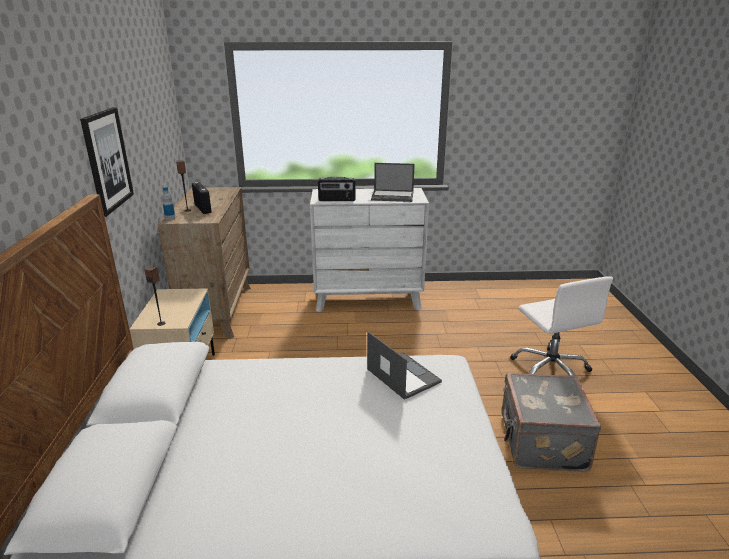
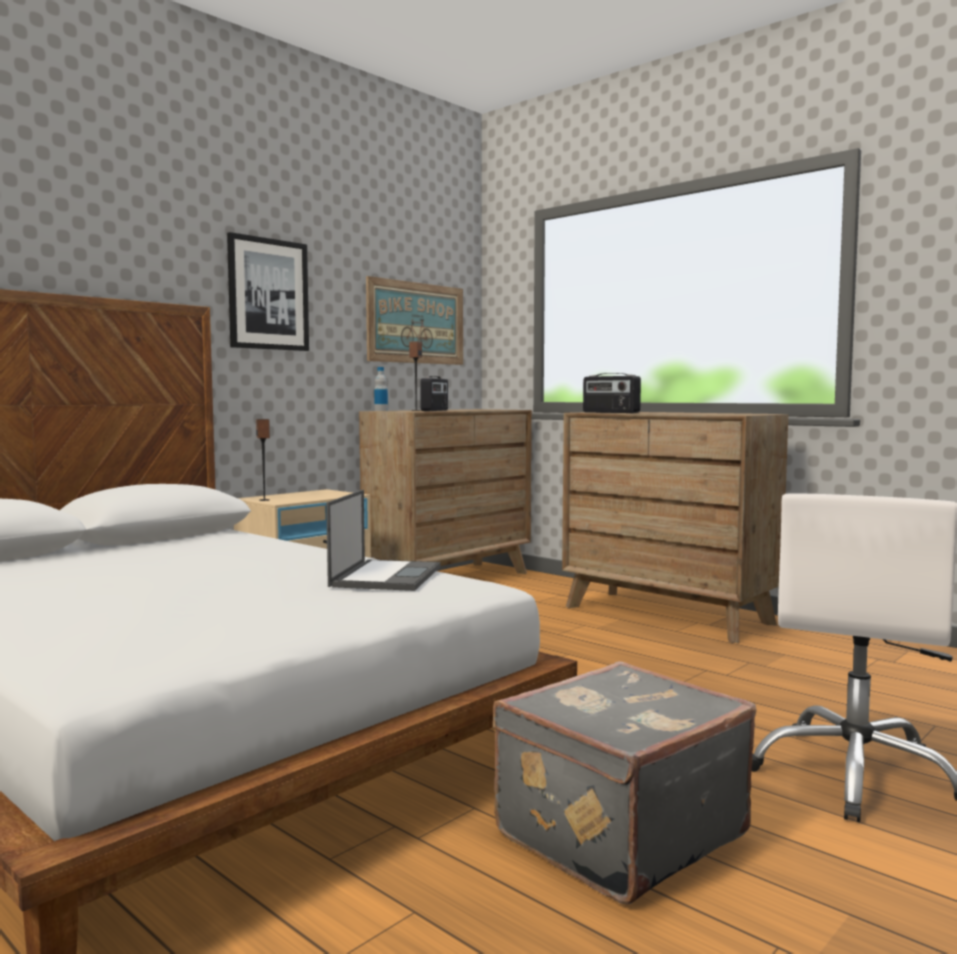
camera: 45 degrees right, 20 degrees down
white dresser [310,188,429,312] -> brown dresser [562,412,788,643]
laptop [371,163,415,202] -> none
none -> picture [366,276,463,365]

